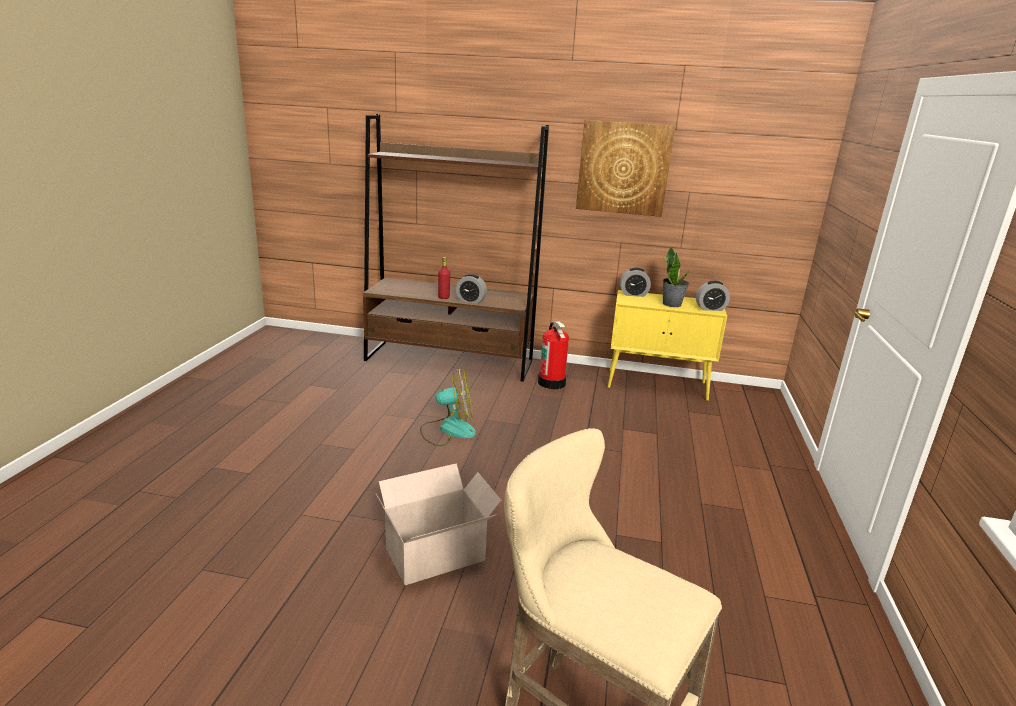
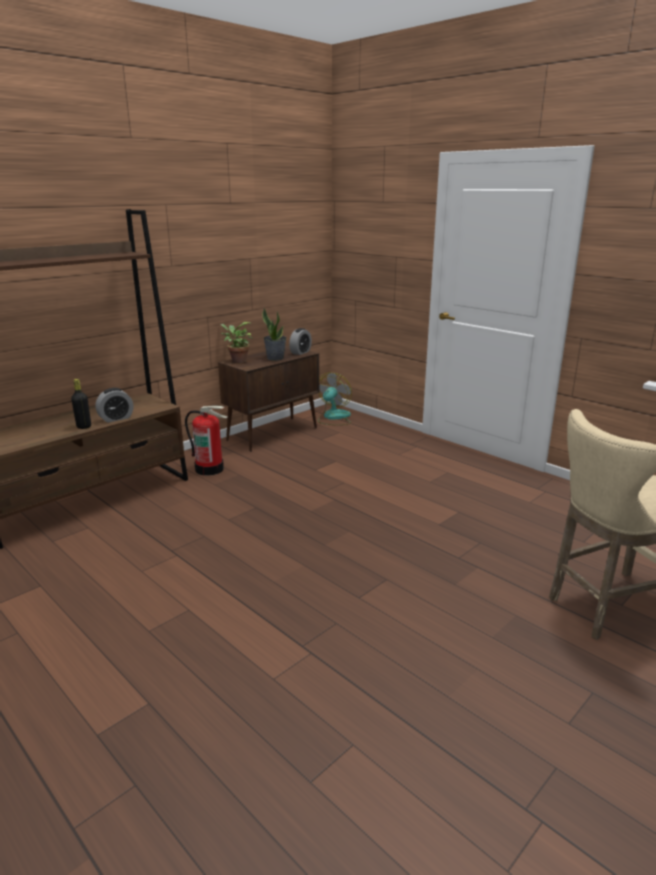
camera: 55 degrees left, 0 degrees up
cardboard box [376,463,501,585] -> none
fan [420,367,476,446] -> fan moved to [318,373,352,425]
red bottle [438,257,450,299] -> black bottle [71,379,91,429]
picture [576,120,675,217] -> none
yellow cabinet [608,290,727,401] -> brown cabinet [218,346,319,452]
alarm clock [620,268,651,297] -> potted plant [220,322,253,363]

